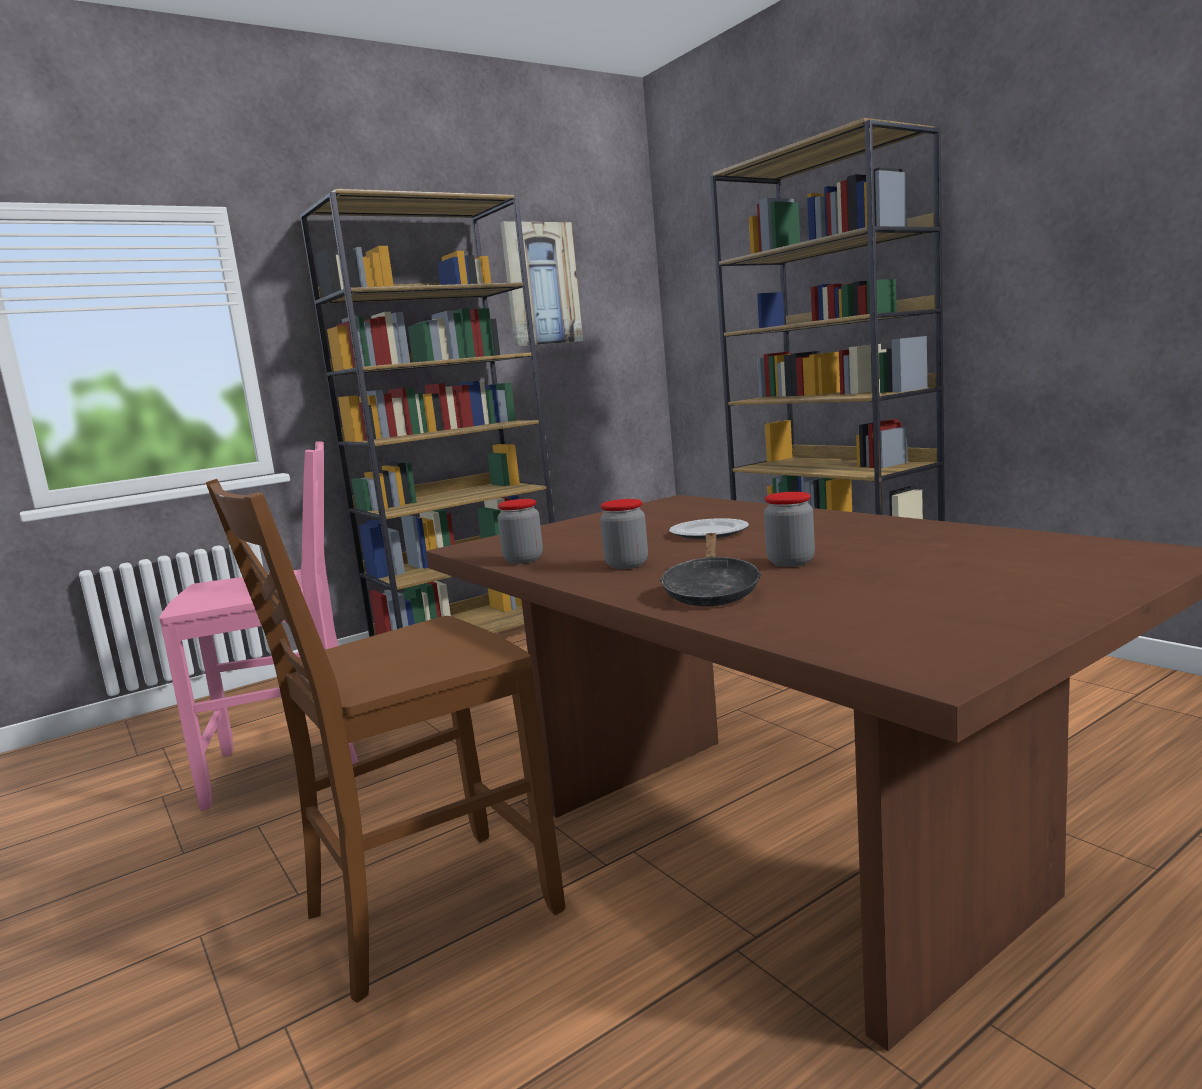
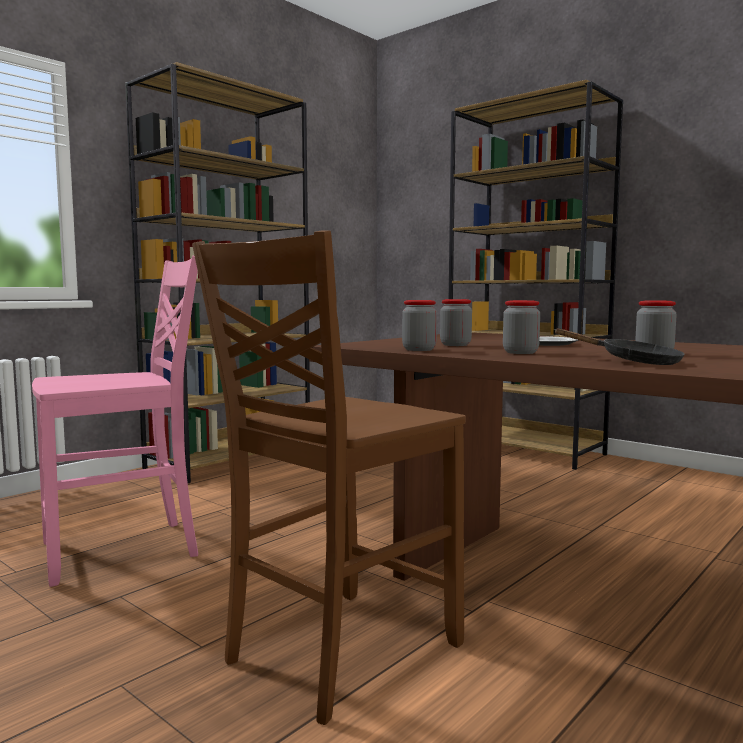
camera: 15 degrees left, 5 degrees down
picture [500,221,583,347] -> none
black frying pan [660,533,762,606] -> black frying pan turned 45 degrees counterclockwise [554,328,685,365]
none -> jar [440,299,472,346]

